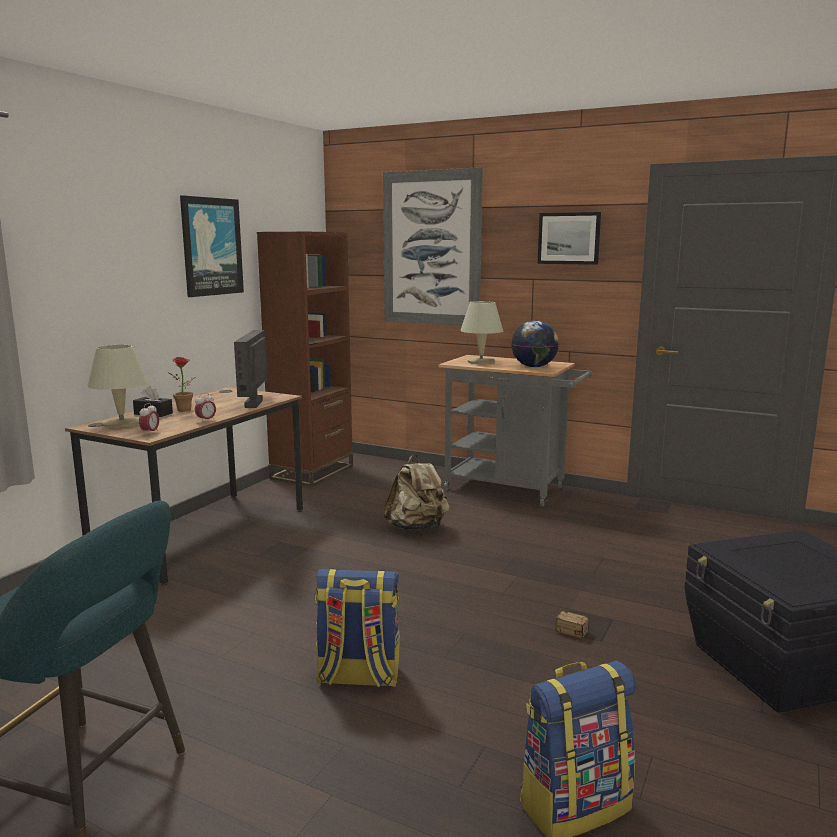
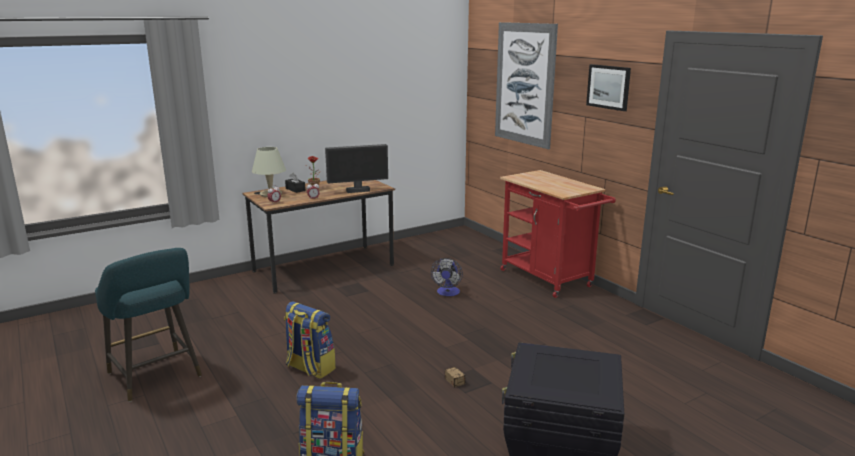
camera: 30 degrees right, 5 degrees up
picture [180,195,244,297] -> none
monitor [234,330,267,408] -> monitor turned 135 degrees counterclockwise [325,144,388,193]
brown bookcase [257,231,353,487] -> none
beige backpack [383,454,450,530] -> fan [431,258,463,296]
grey cart [438,355,592,506] -> red cart [500,170,616,298]
beige table lamp [460,301,503,364] -> none
globe [511,321,559,367] -> none

